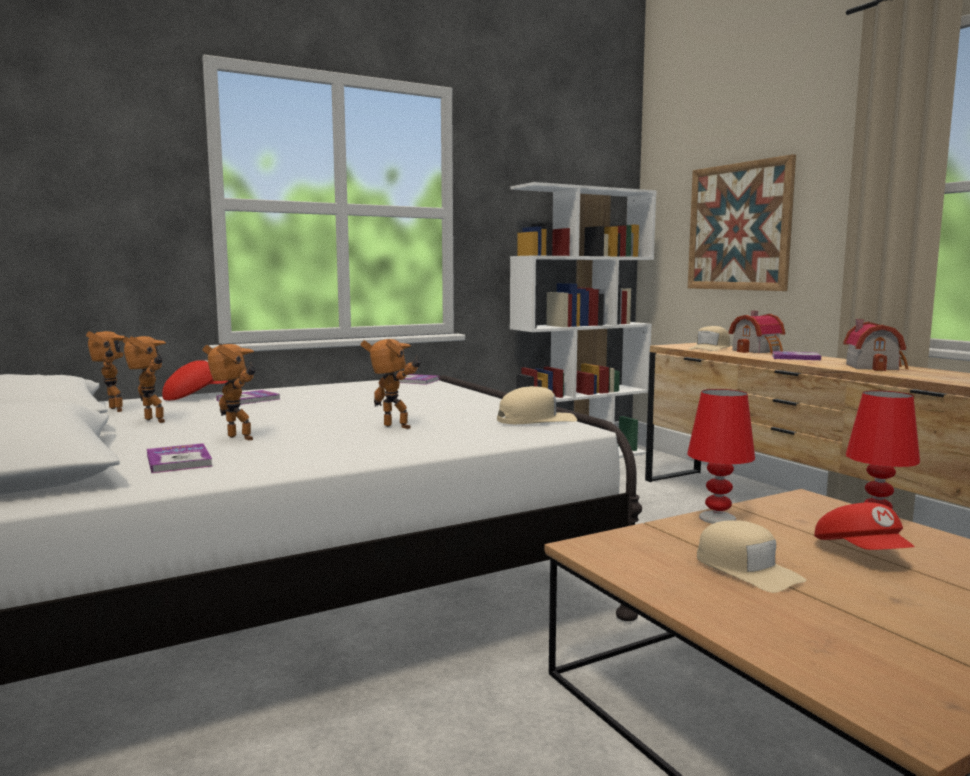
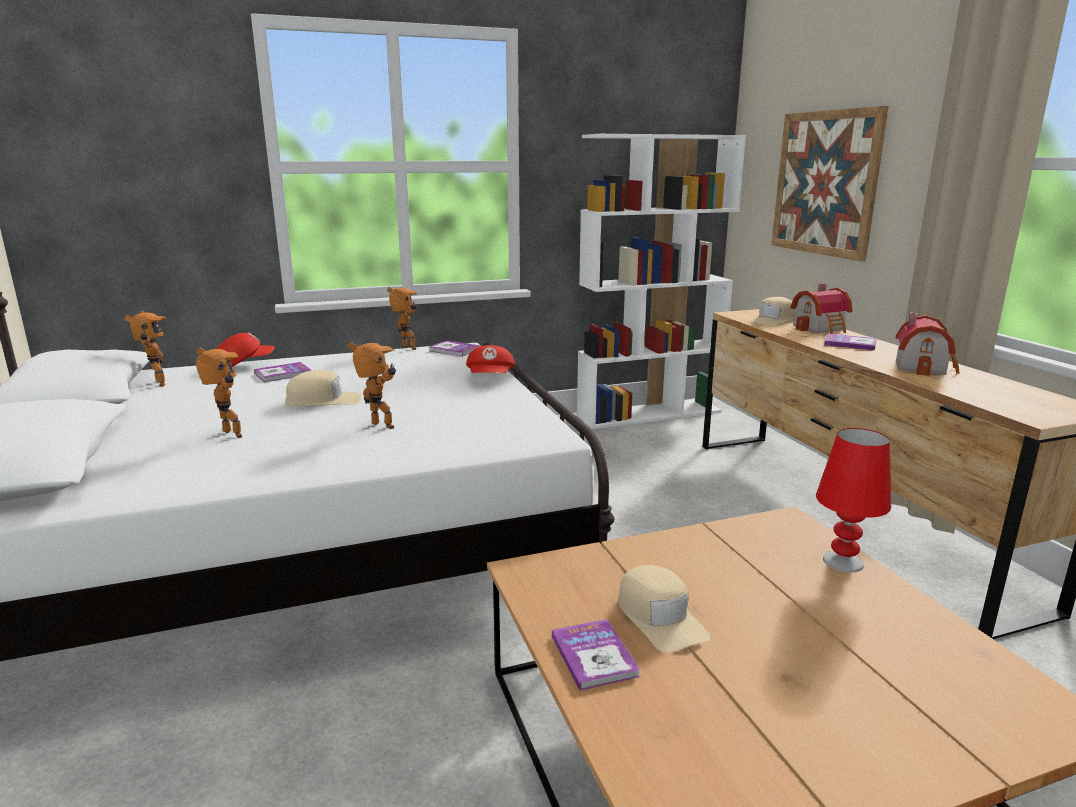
camera: 10 degrees right, 10 degrees up
toy robot [123,336,166,423] -> toy robot moved to [387,287,417,350]
book [147,443,212,473] -> book moved to [552,619,640,691]
beige cap [497,386,577,424] -> beige cap moved to [285,370,362,407]
red table lamp [687,389,755,524] -> none
red cap [814,502,915,550] -> red cap moved to [466,345,515,373]

